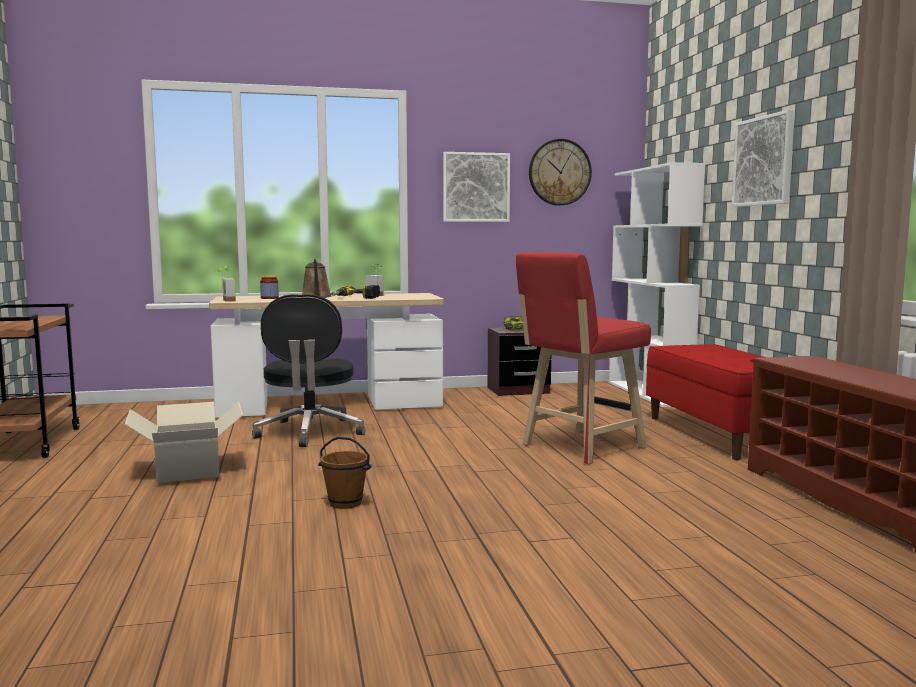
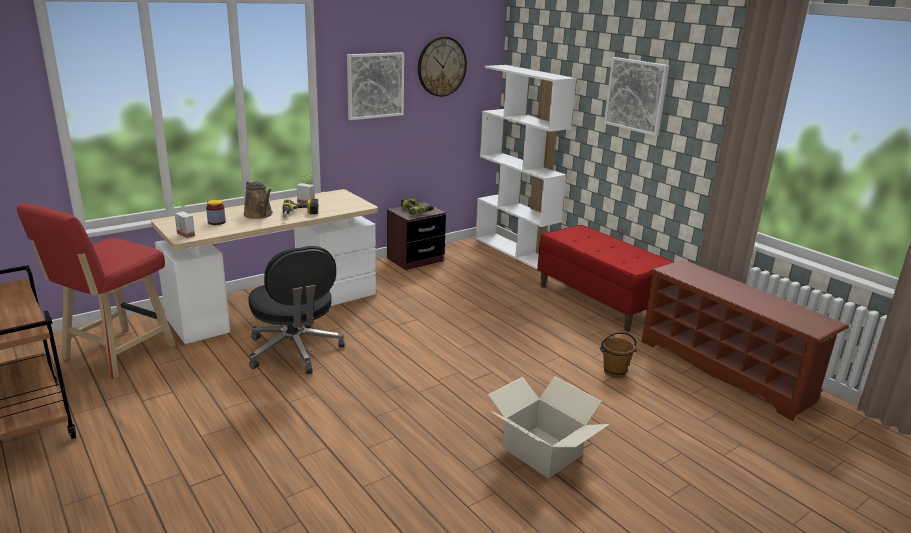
camera: 25 degrees left, 15 degrees up
cardboard box [124,402,243,483] -> cardboard box moved to [488,376,609,478]
brown bucket [318,437,372,509] -> brown bucket moved to [600,332,637,378]
red stool [516,252,651,464] -> red stool moved to [17,203,176,379]

